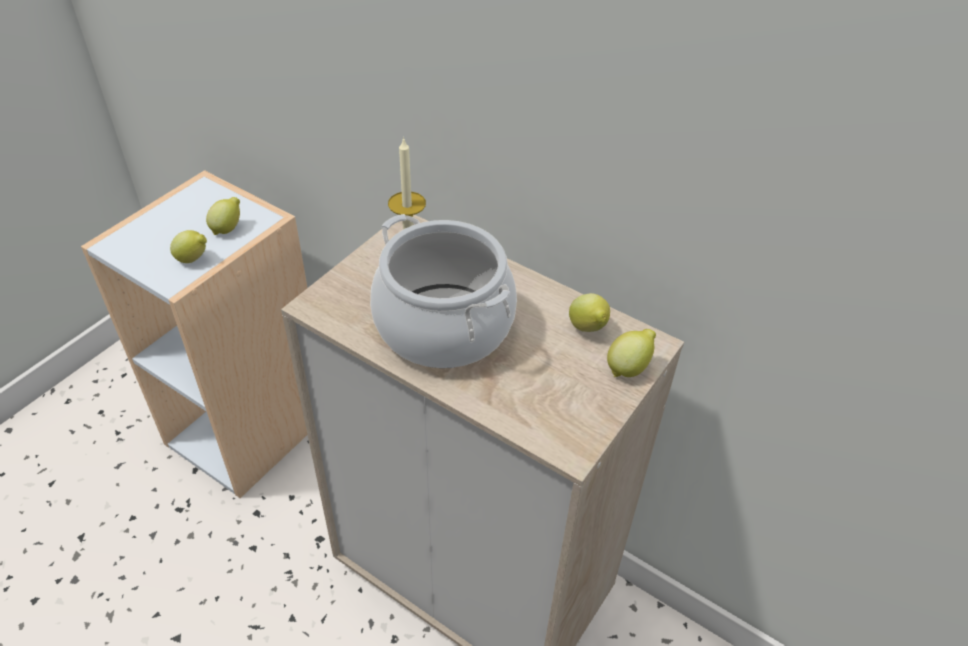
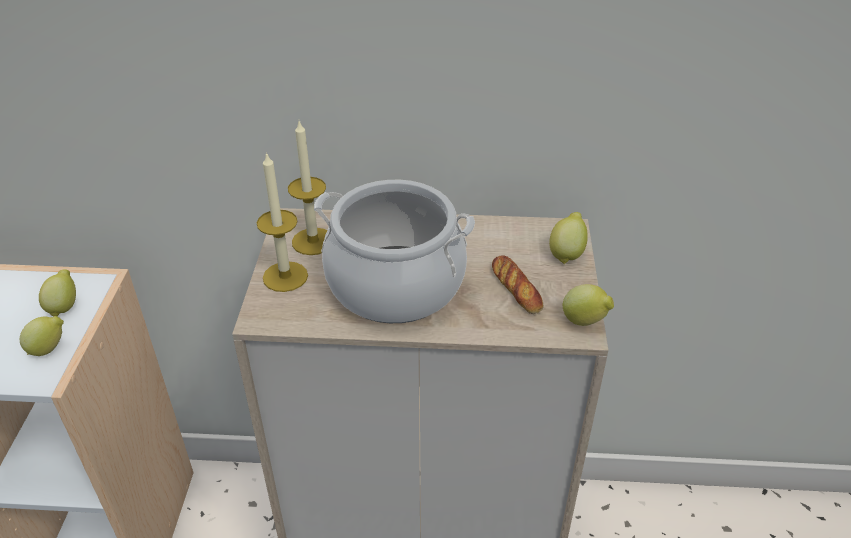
camera: 30 degrees left, 5 degrees down
lemon [569,293,610,332] -> lemon moved to [562,284,614,326]
none -> candle [257,152,308,292]
none -> bread [492,255,544,314]

